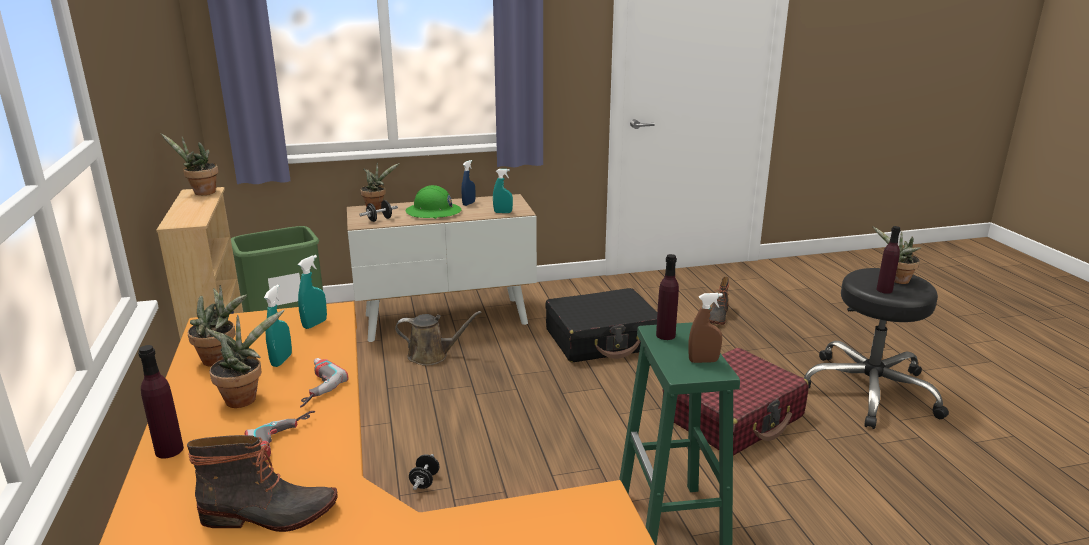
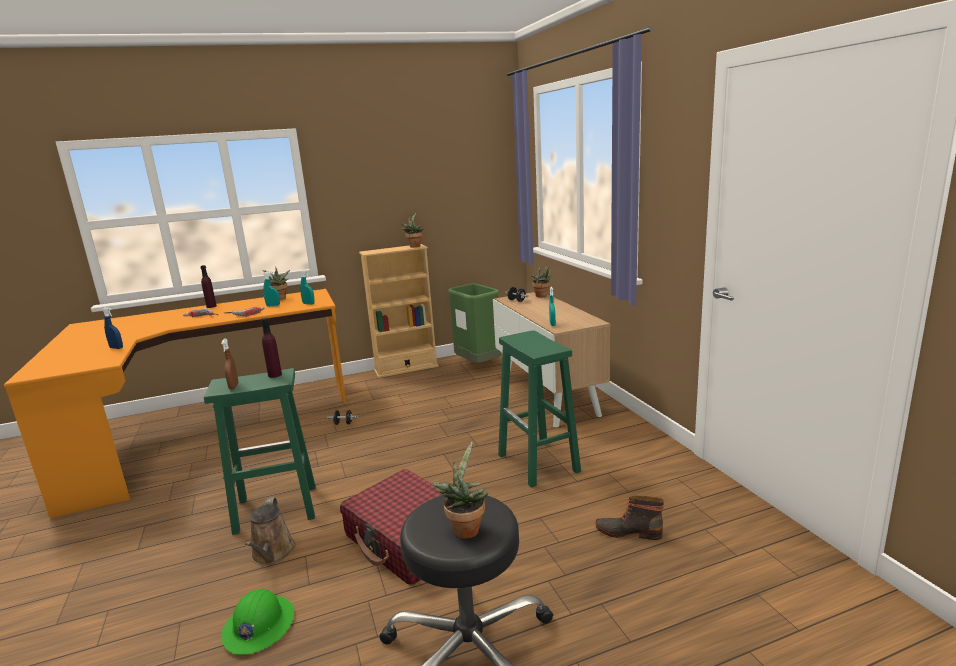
camera: 85 degrees right, 5 degrees down
boot [187,435,338,532] -> none
potted plant [206,310,285,408] -> none
brown watering can [395,311,482,366] -> brown watering can moved to [245,497,296,565]
green hard hat [406,185,462,219] -> green hard hat moved to [221,589,294,655]
blue spray bottle [461,160,475,206] -> blue spray bottle moved to [102,307,123,349]
black suitcase [545,288,657,362] -> green stool [498,330,581,488]
purple bottle [876,226,901,294] -> none

